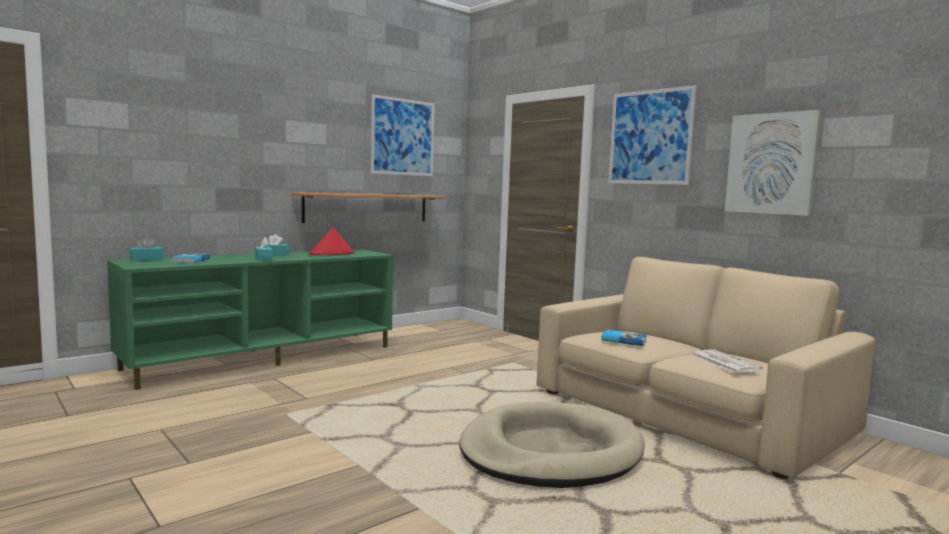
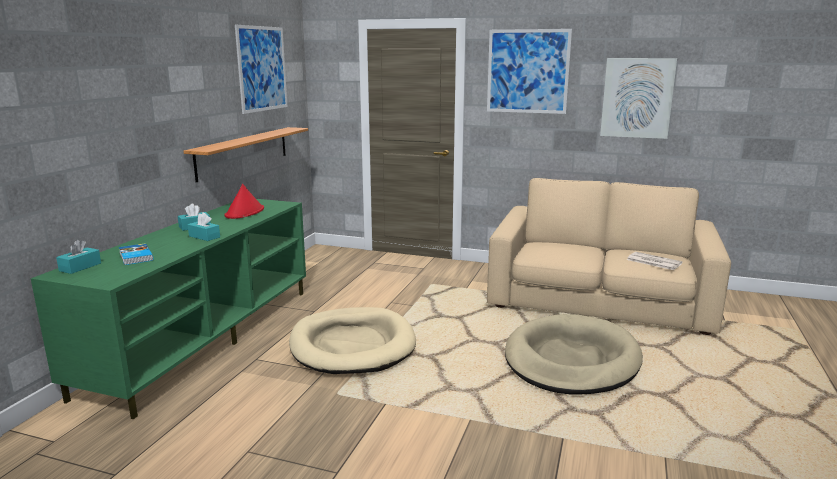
camera: 30 degrees left, 10 degrees up
book [601,330,647,346] -> none
none -> beige dog bed [289,307,416,374]

